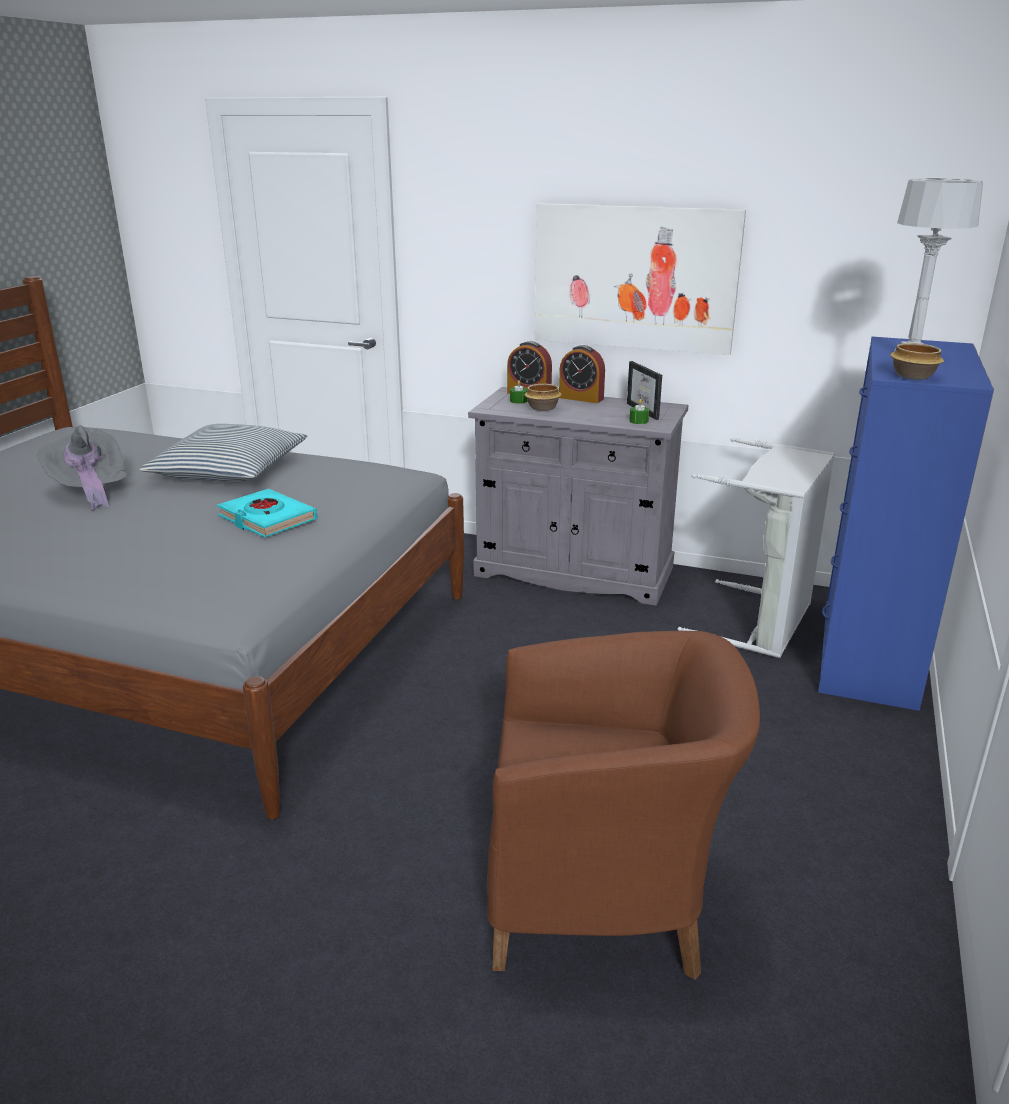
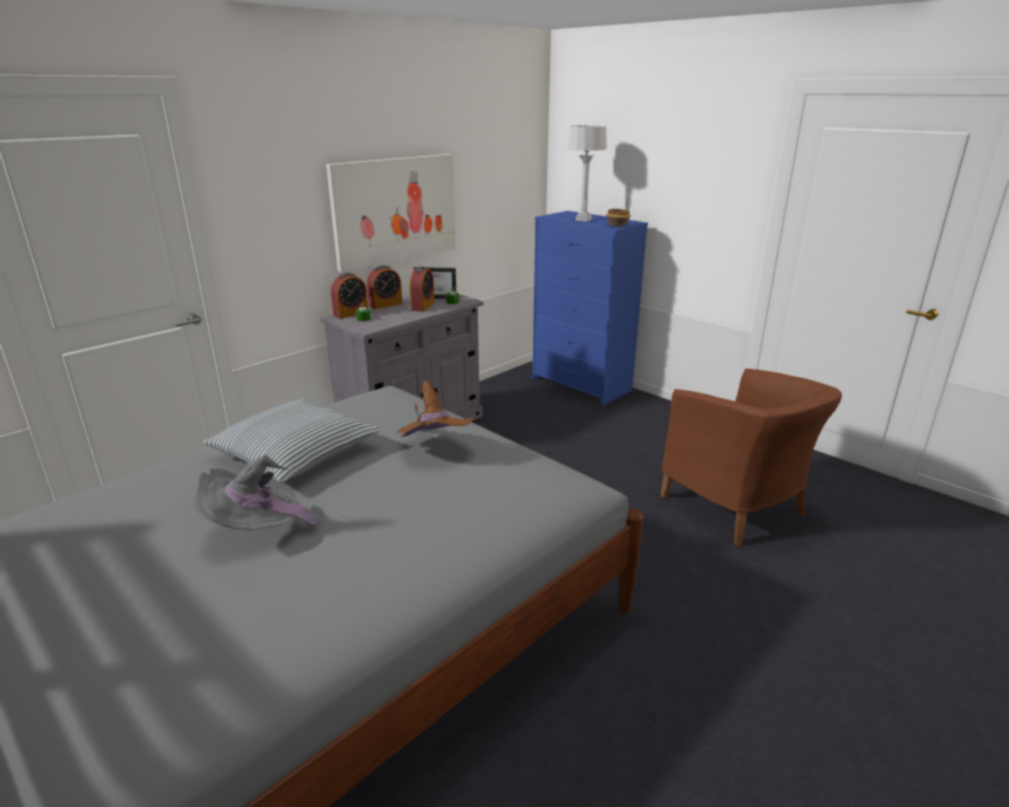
camera: 65 degrees left, 0 degrees up
turquoise book [217,489,317,538] -> brown hat [396,380,475,438]
brown armchair [487,631,760,980] -> brown armchair turned 120 degrees clockwise [660,368,842,546]
bowl [525,384,562,411] -> none
grey laundry basket [678,438,835,658] -> none
none -> alarm clock [410,267,435,312]

